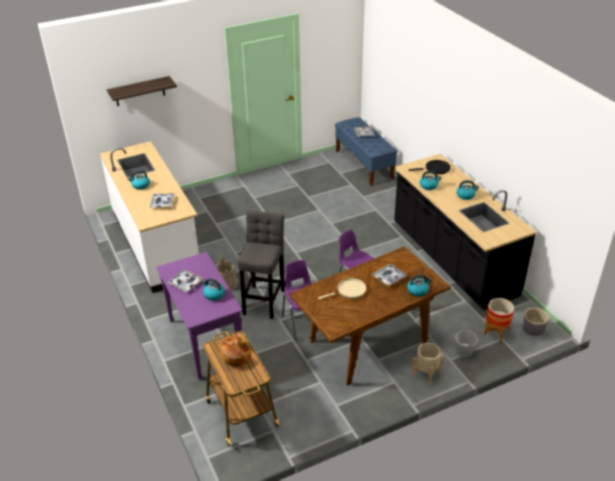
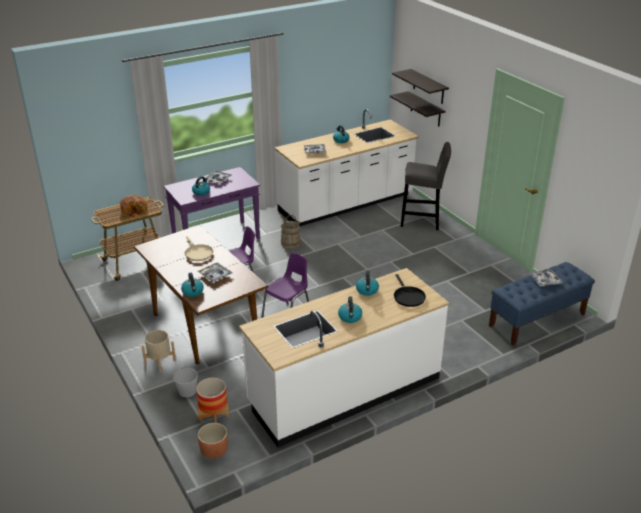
camera: 85 degrees right, 5 degrees down
grey stool [238,211,285,319] -> grey stool moved to [400,142,451,230]
black counter [394,154,537,310] -> white counter [239,268,449,447]
grey planter [522,308,549,336] -> brown planter [198,423,228,458]
none -> shelf [390,91,445,126]

